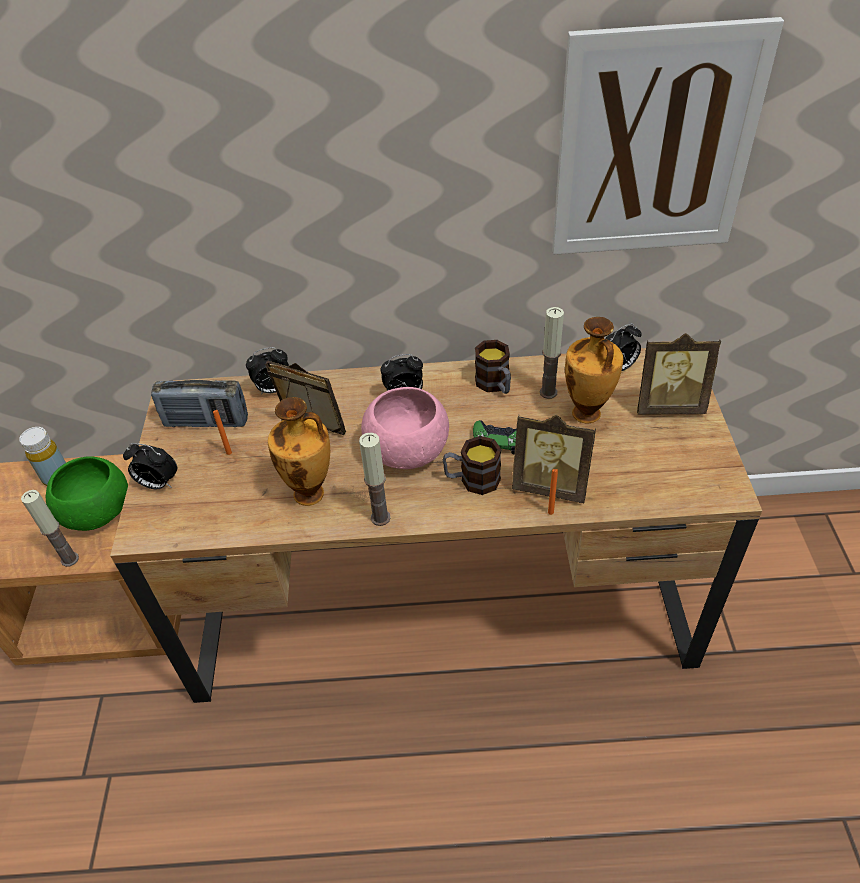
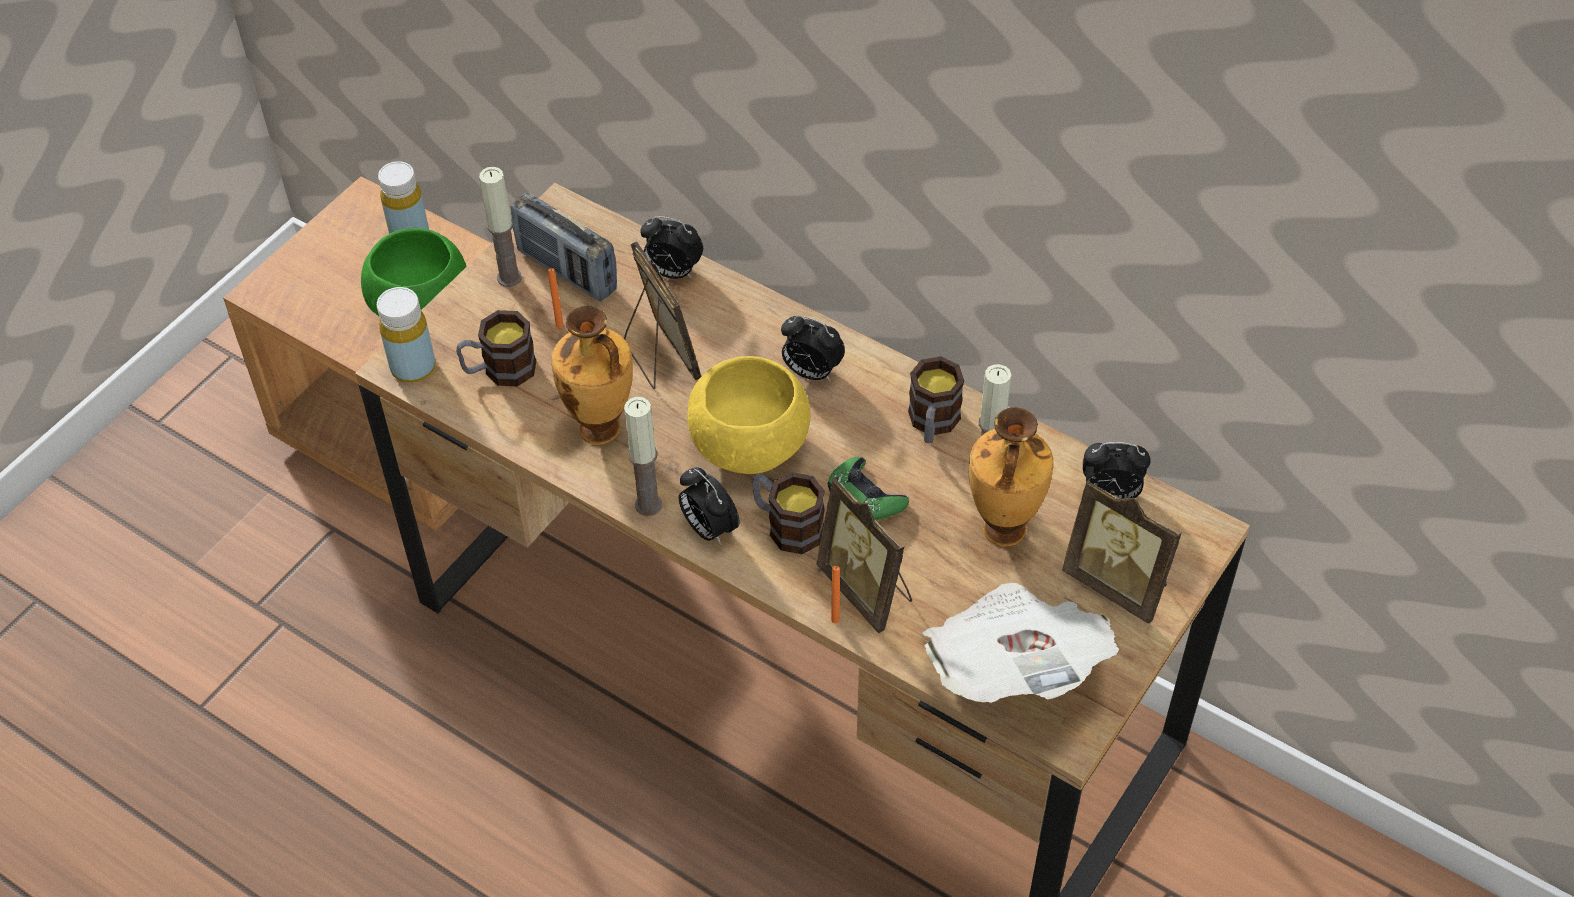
camera: 35 degrees right, 5 degrees up
candle [21,490,79,567] -> candle moved to [479,167,522,287]
alarm clock [123,443,177,489] -> alarm clock moved to [679,468,740,545]
pink bowl [361,387,449,469] -> yellow bowl [687,356,811,474]
picture [552,17,784,255] -> none
none -> yellow bottle [377,287,436,383]
none -> mug [456,310,537,386]
none -> newspaper [923,583,1119,703]

